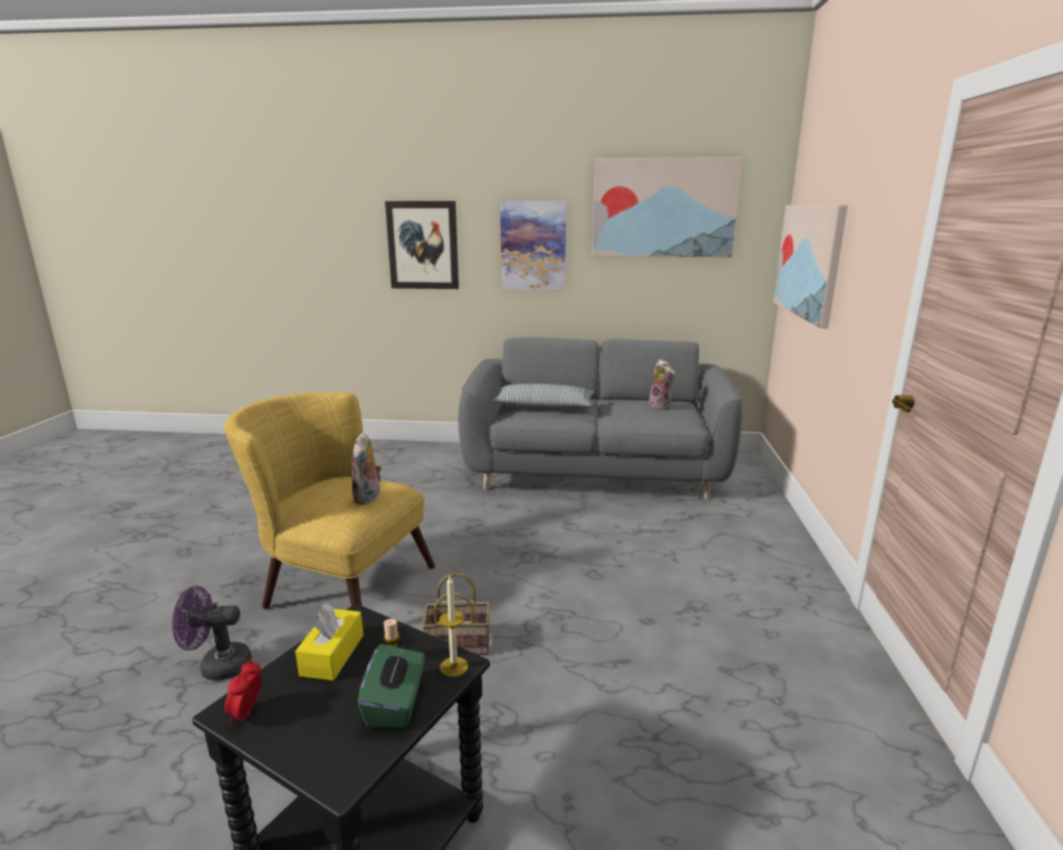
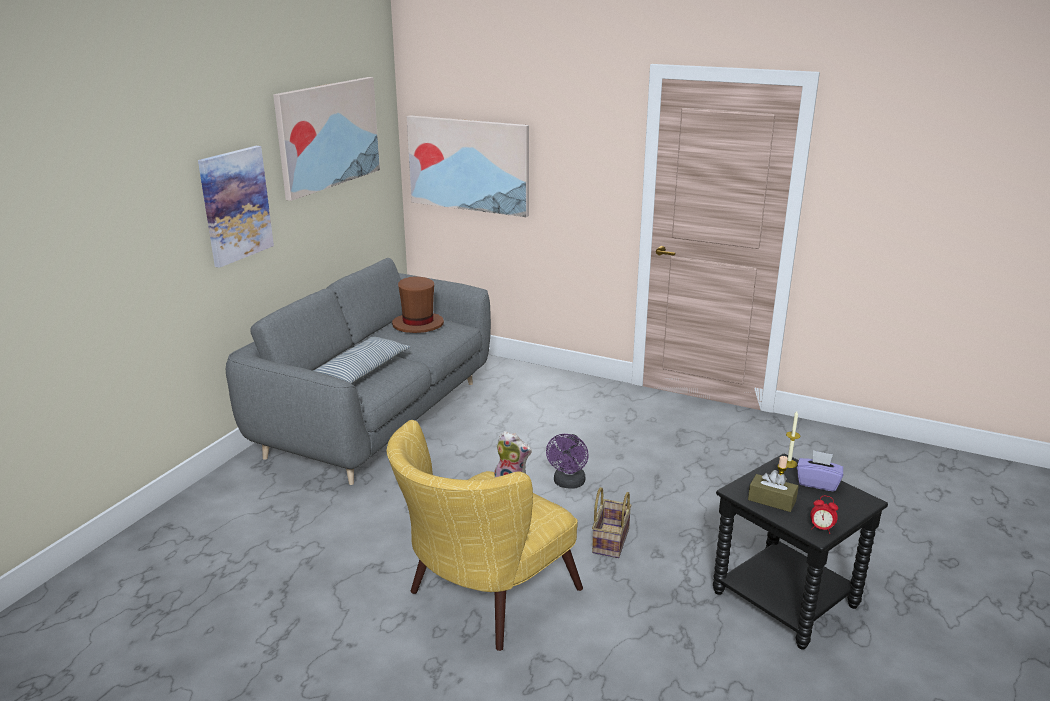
camera: 70 degrees left, 5 degrees up
purple fan [172,586,252,680] -> purple fan moved to [546,434,589,489]
yellow tissue box [295,603,363,681] -> brown tissue box [748,470,798,512]
green tissue box [357,644,425,729] -> purple tissue box [797,450,843,492]
picture [385,201,459,289] -> none
plush toy [648,359,675,410] -> brown hat [392,277,444,333]

